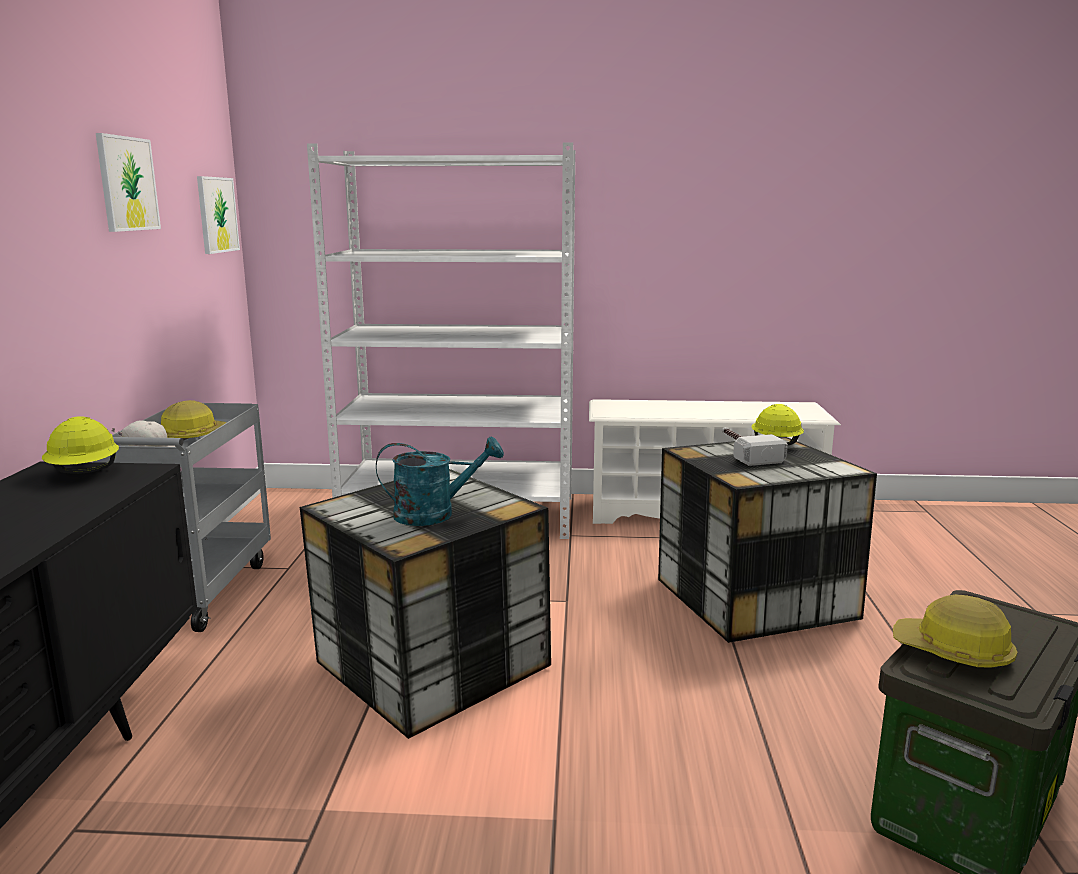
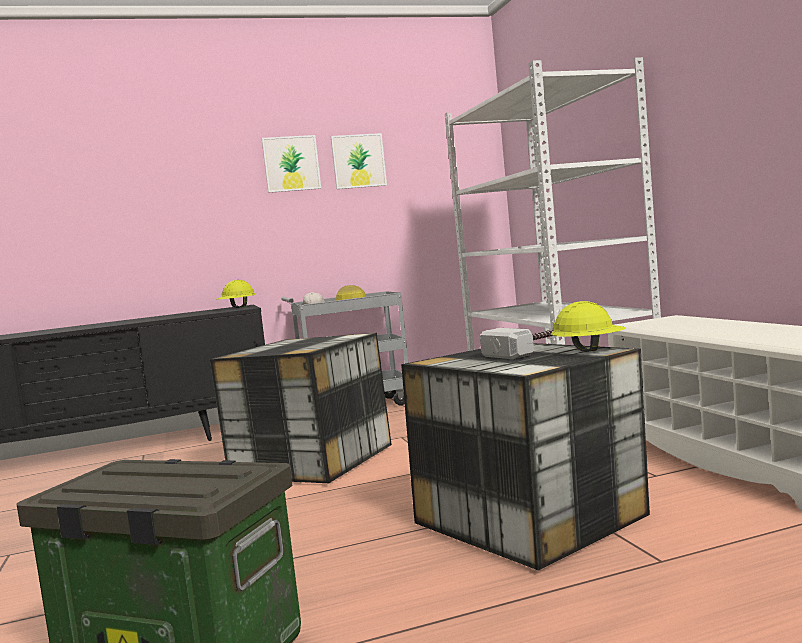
camera: 70 degrees right, 10 degrees down
picture [197,176,240,254] -> picture moved to [262,135,321,193]
turquoise watering can [376,436,504,526] -> none
hard hat [893,595,1017,669] -> none

